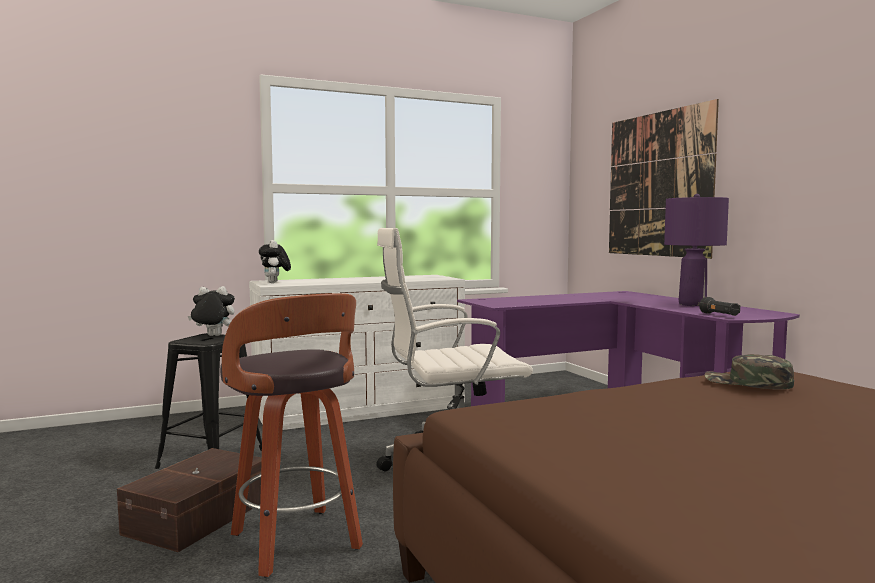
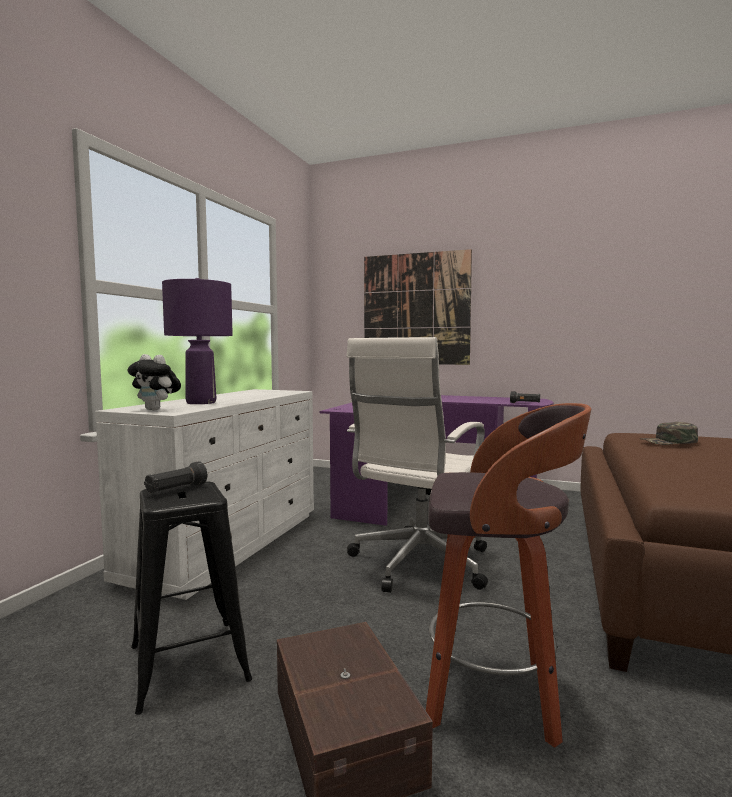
camera: 45 degrees left, 0 degrees up
plush toy [188,286,235,336] -> black flashlight [144,461,207,493]
purple table lamp [664,194,729,306] -> purple table lamp moved to [162,278,233,404]

